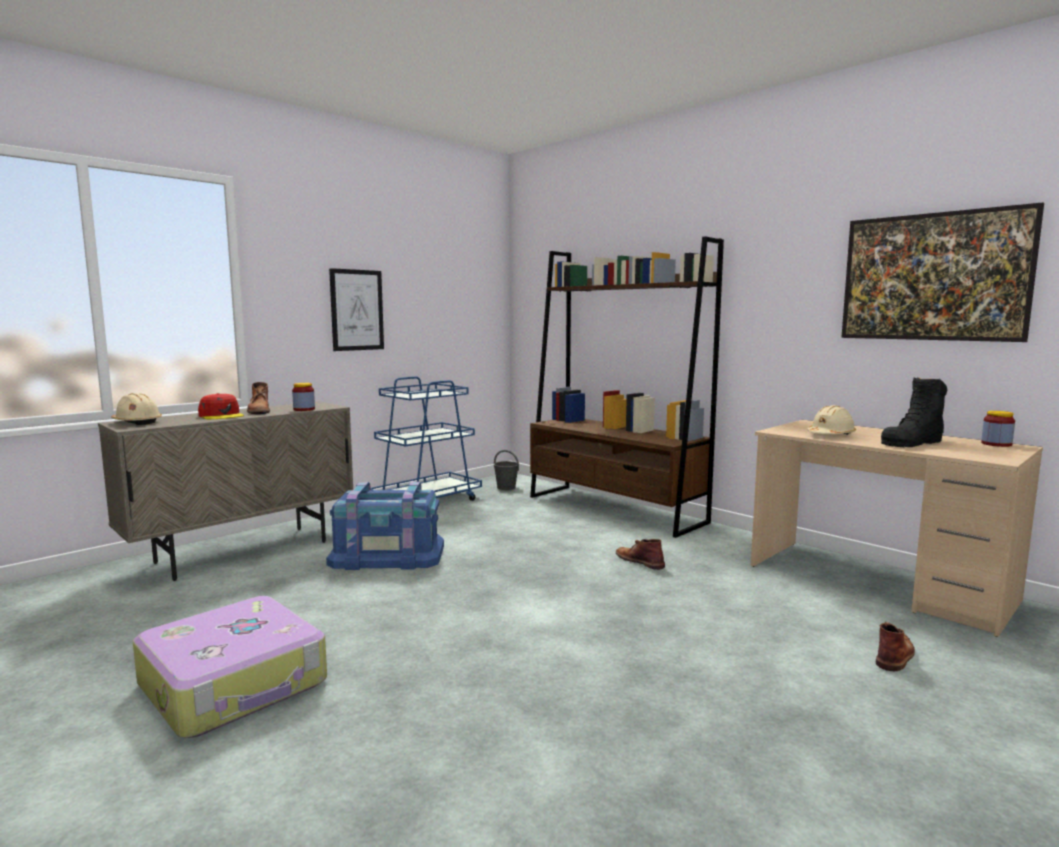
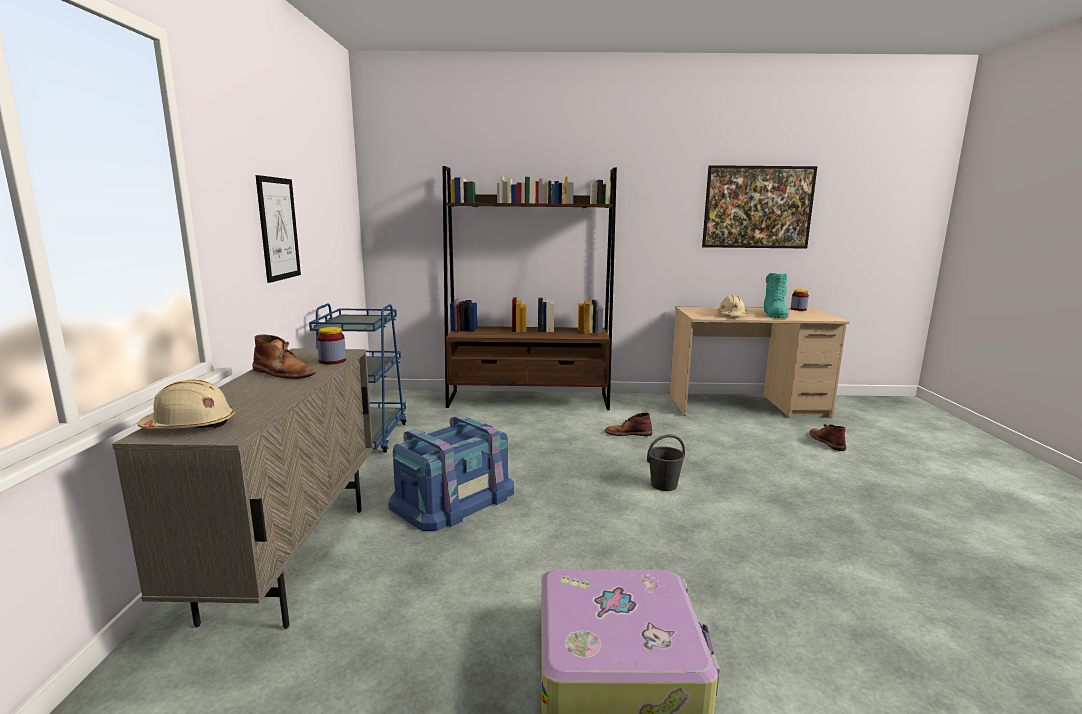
camera: 45 degrees left, 5 degrees up
red cap [198,393,244,419] -> none
grey bucket [494,450,519,490] -> grey bucket moved to [647,434,685,491]
black boot [881,378,947,447] -> turquoise boot [763,273,789,318]

